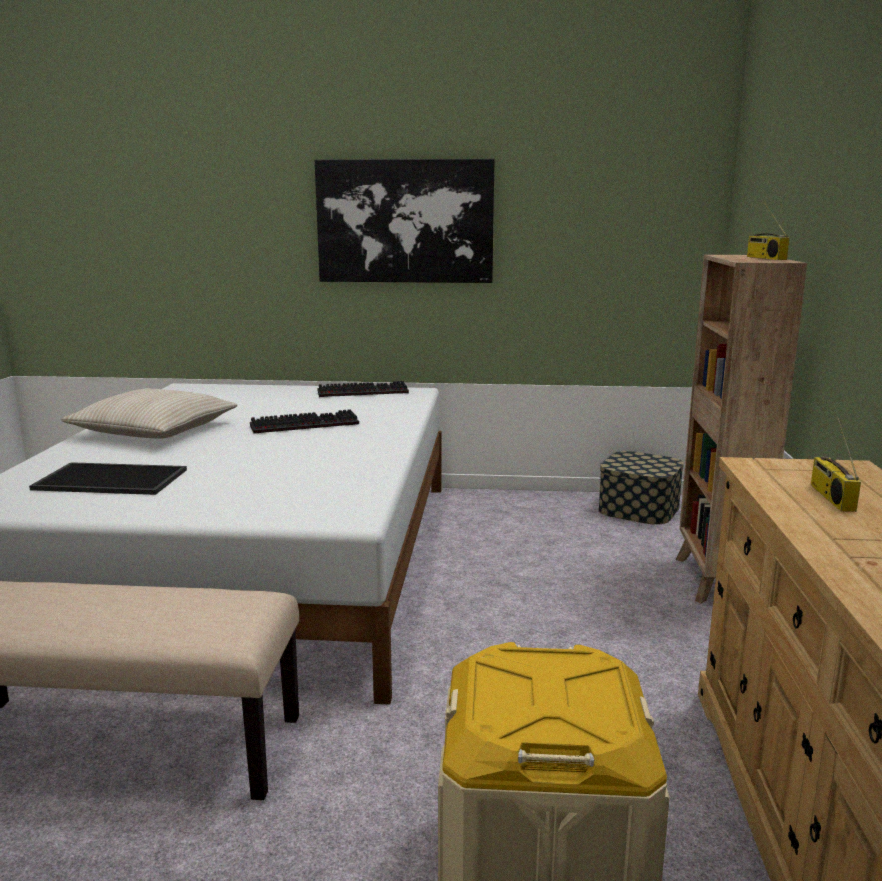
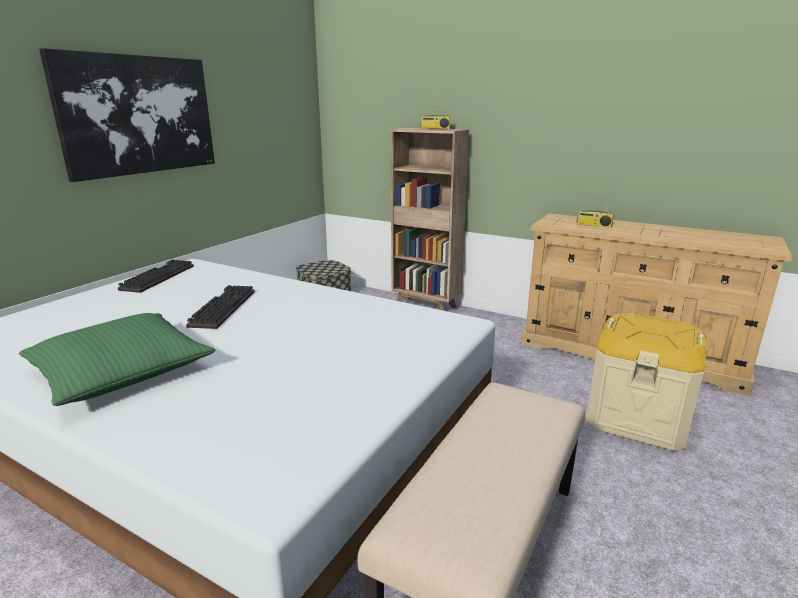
camera: 65 degrees left, 5 degrees up
tray [29,462,187,495] -> none
beige pillow [61,389,238,439] -> green pillow [19,313,215,406]

